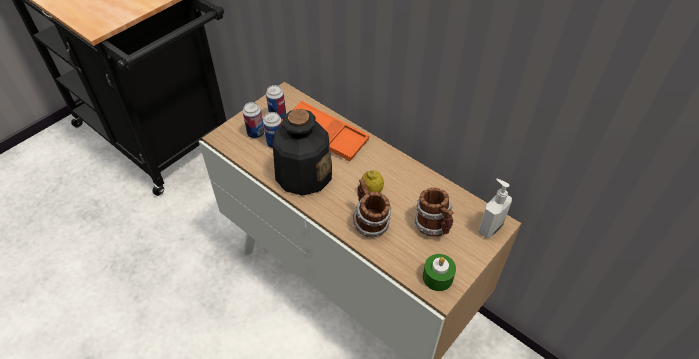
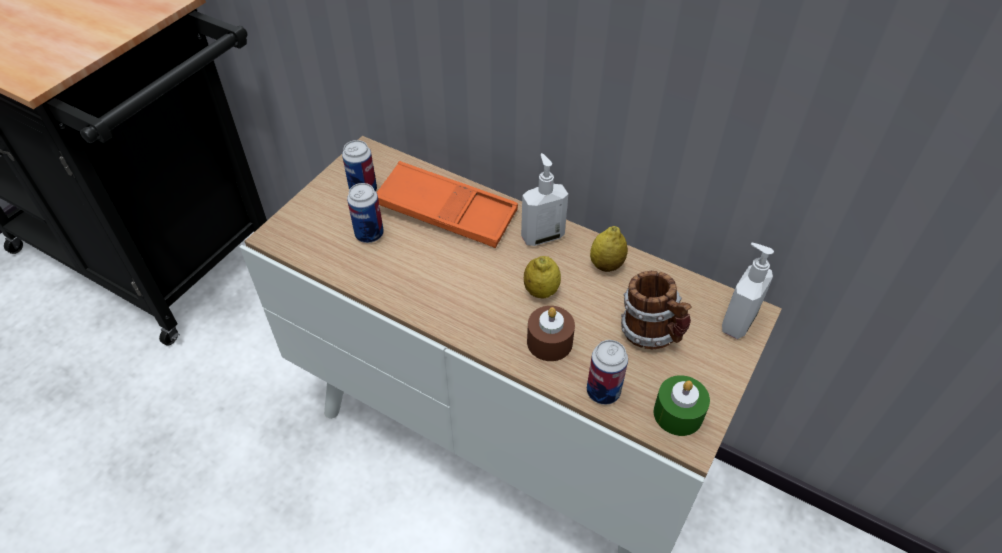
camera: 10 degrees left, 0 degrees up
can [243,102,264,138] -> can moved to [587,340,628,405]
bottle [273,109,332,196] -> none
mug [353,179,392,237] -> brown candle [527,306,575,361]
none -> soap dispenser [521,153,568,246]
none -> lemon [590,226,628,272]

